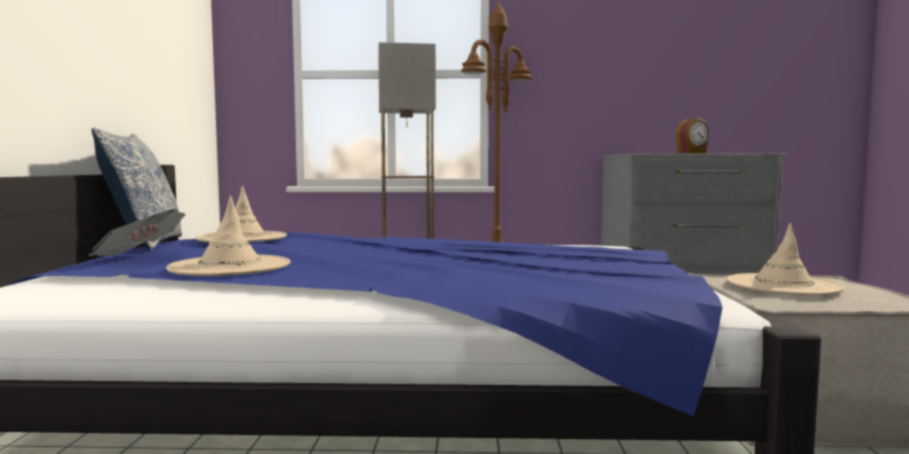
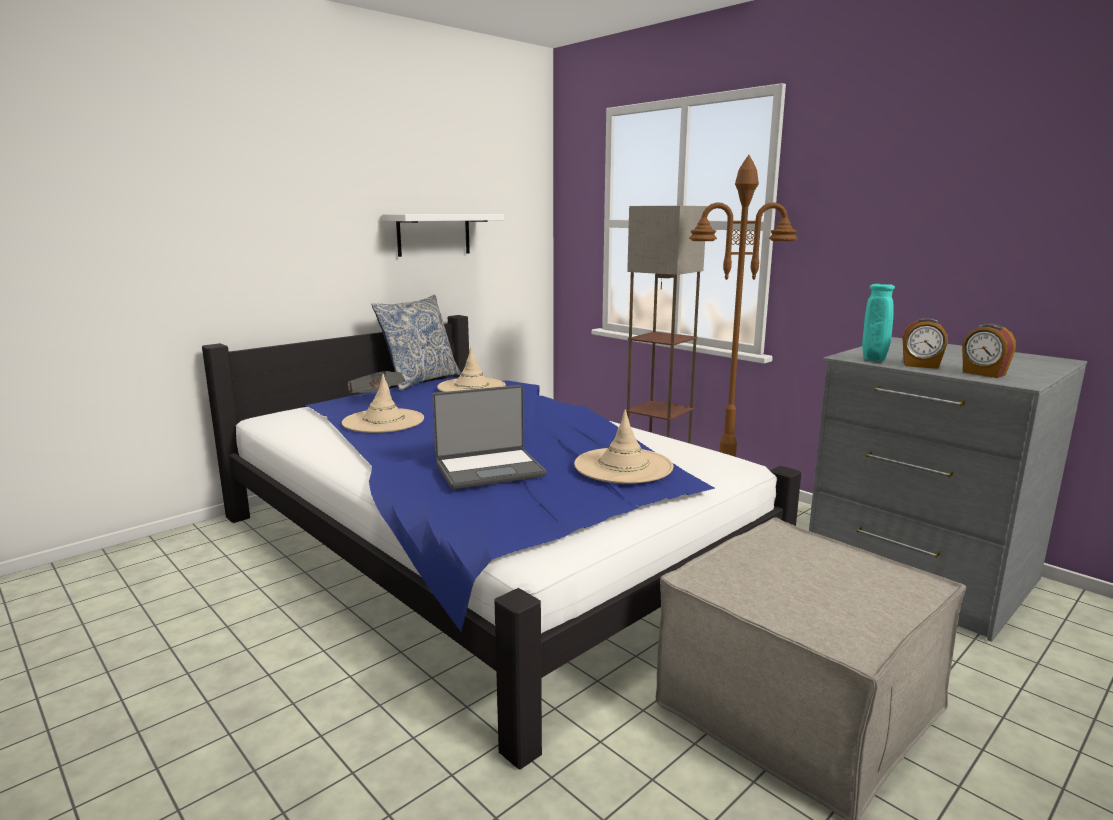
camera: 45 degrees right, 10 degrees up
beige hat [727,223,845,295] -> beige hat moved to [574,409,673,484]
none -> white shelf [382,214,504,257]
none -> laptop [432,385,546,489]
none -> turquoise vase [862,284,895,361]
none -> alarm clock [962,324,1016,378]

